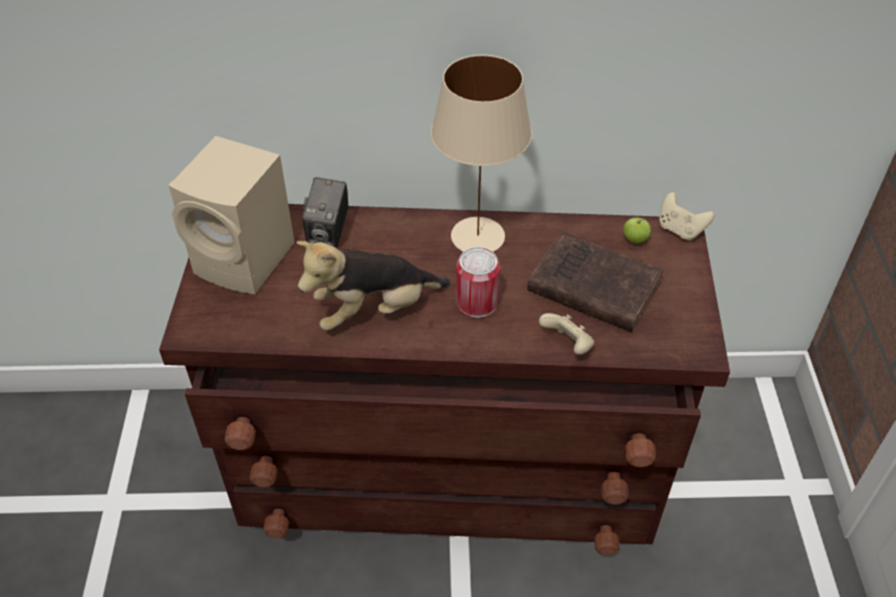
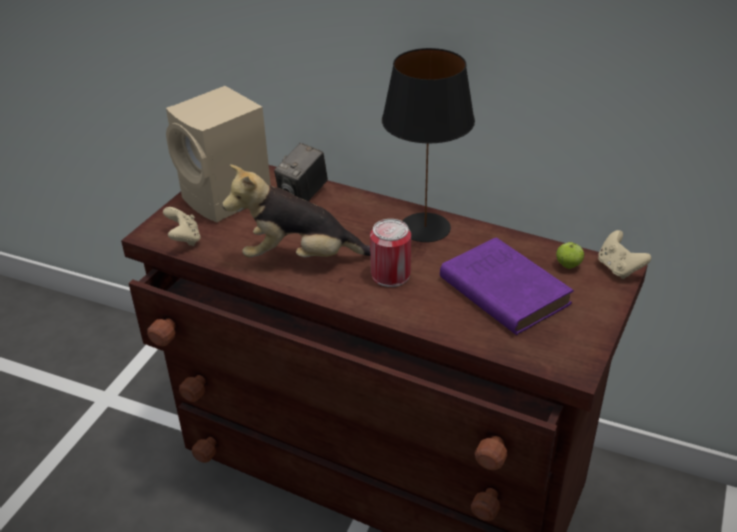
camera: 25 degrees right, 10 degrees down
beige table lamp [431,55,532,252] -> black table lamp [382,48,475,242]
brown book [527,231,664,332] -> purple book [440,237,574,335]
beige game controller [539,313,594,355] -> beige game controller moved to [163,207,201,246]

